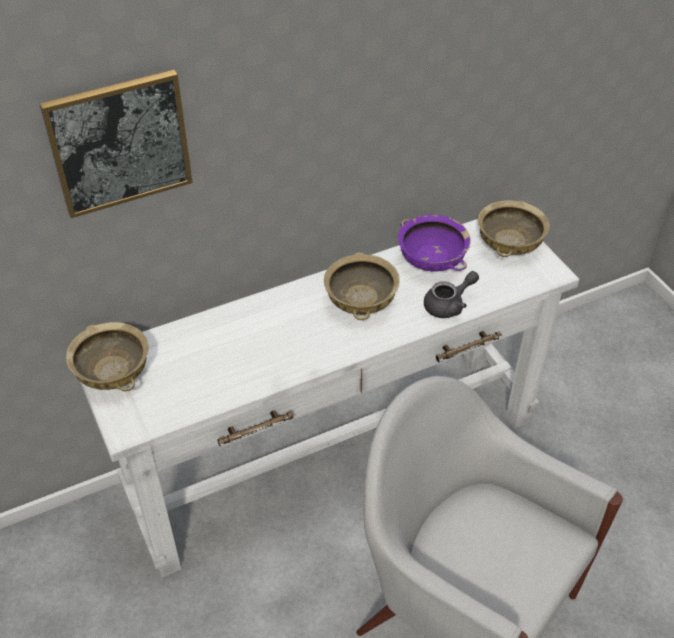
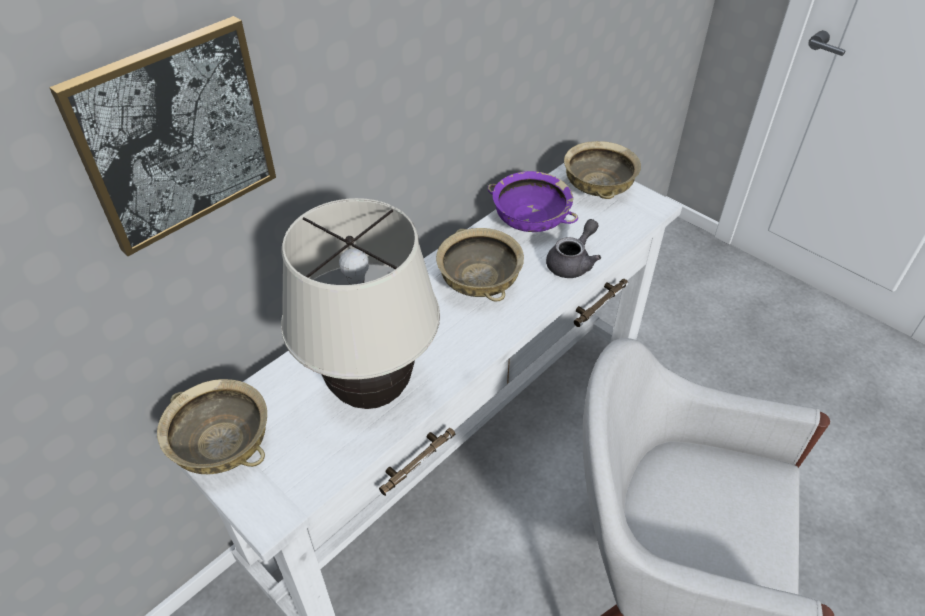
camera: 20 degrees left, 0 degrees up
none -> beige table lamp [281,198,440,409]

